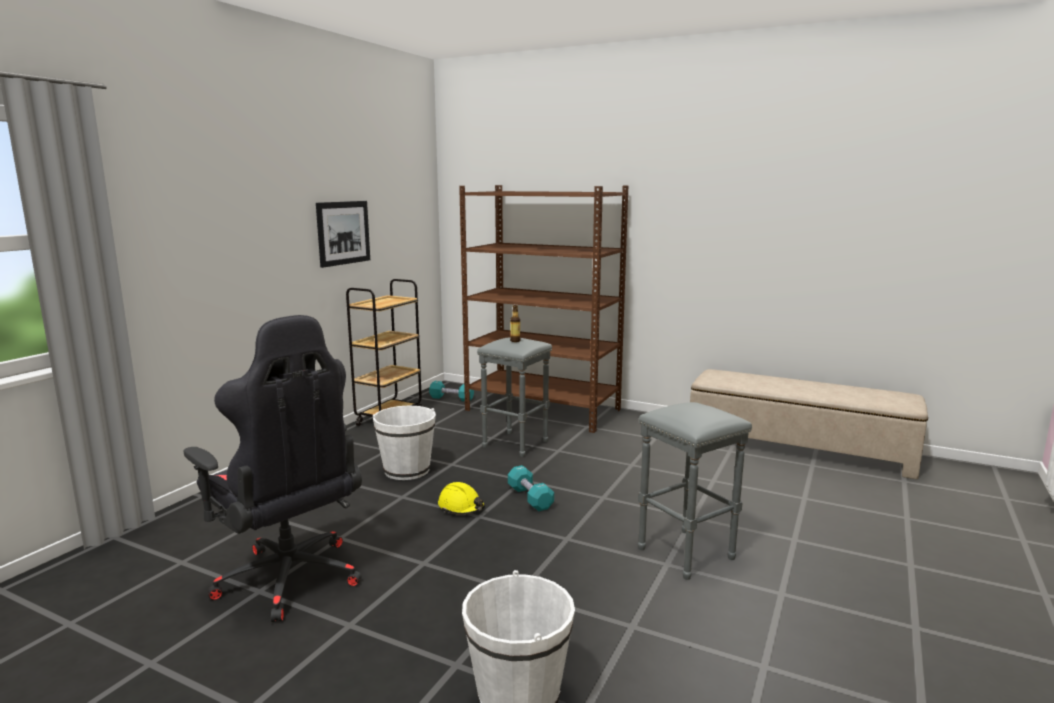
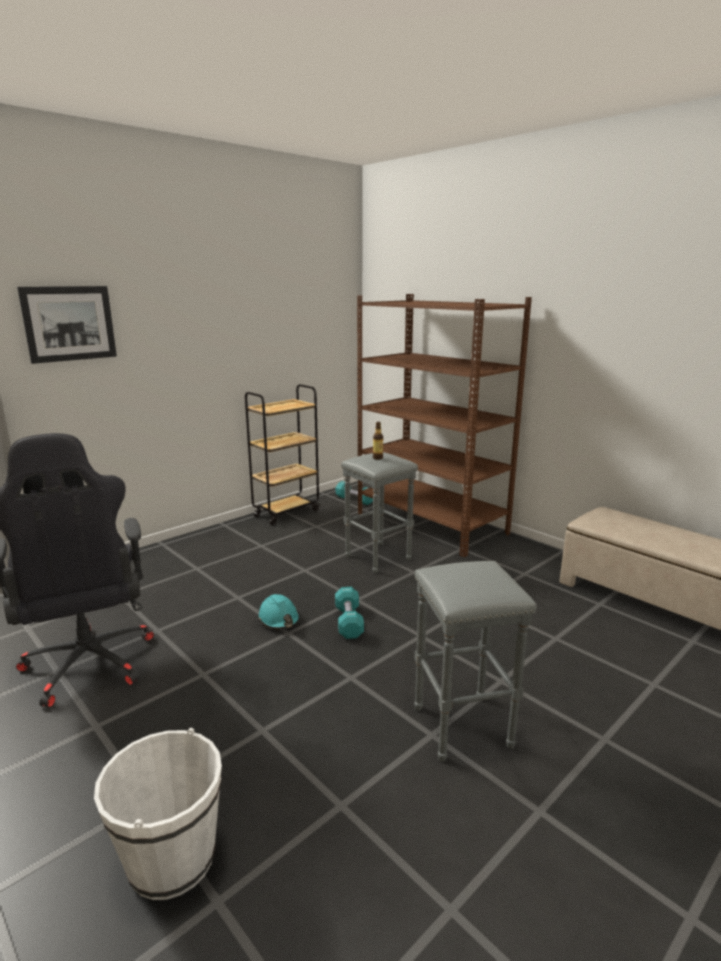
camera: 20 degrees right, 5 degrees up
picture [316,201,370,268] -> picture moved to [17,286,117,364]
white bucket [373,406,436,480] -> none
yellow hard hat [438,482,485,515] -> turquoise hard hat [258,594,300,629]

